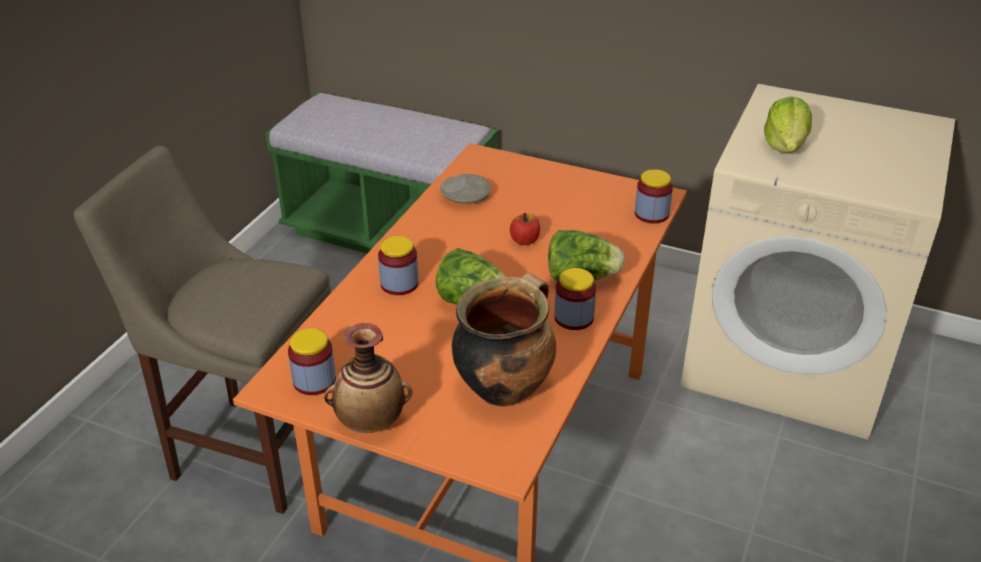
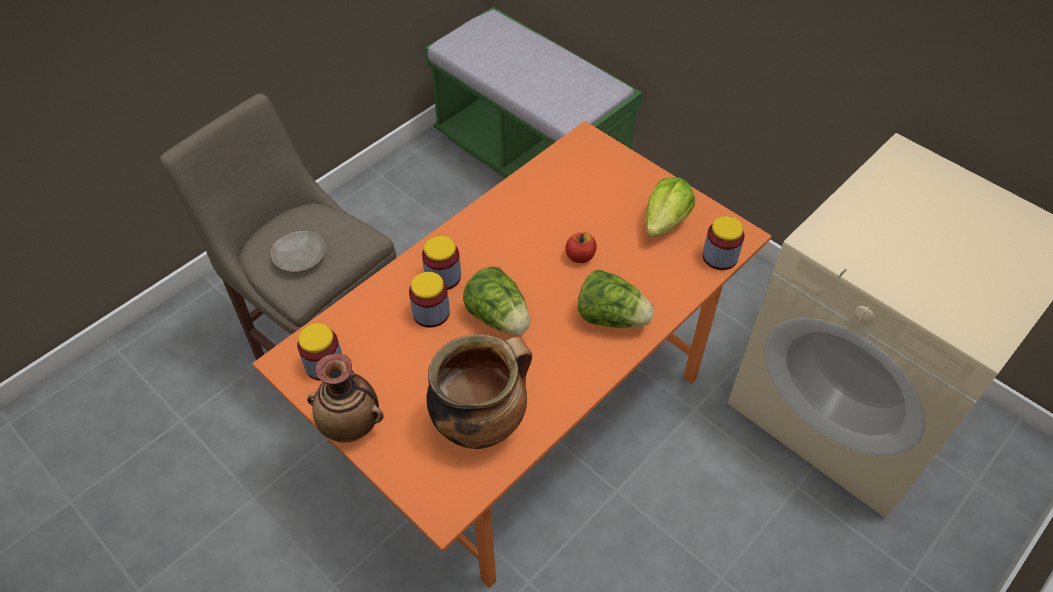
camera: 20 degrees right, 15 degrees up
beige plate [440,174,491,204] -> beige plate moved to [271,231,326,273]
jar [554,268,596,330] -> jar moved to [409,272,450,328]
lettuce [764,96,812,153] -> lettuce moved to [645,177,695,237]

